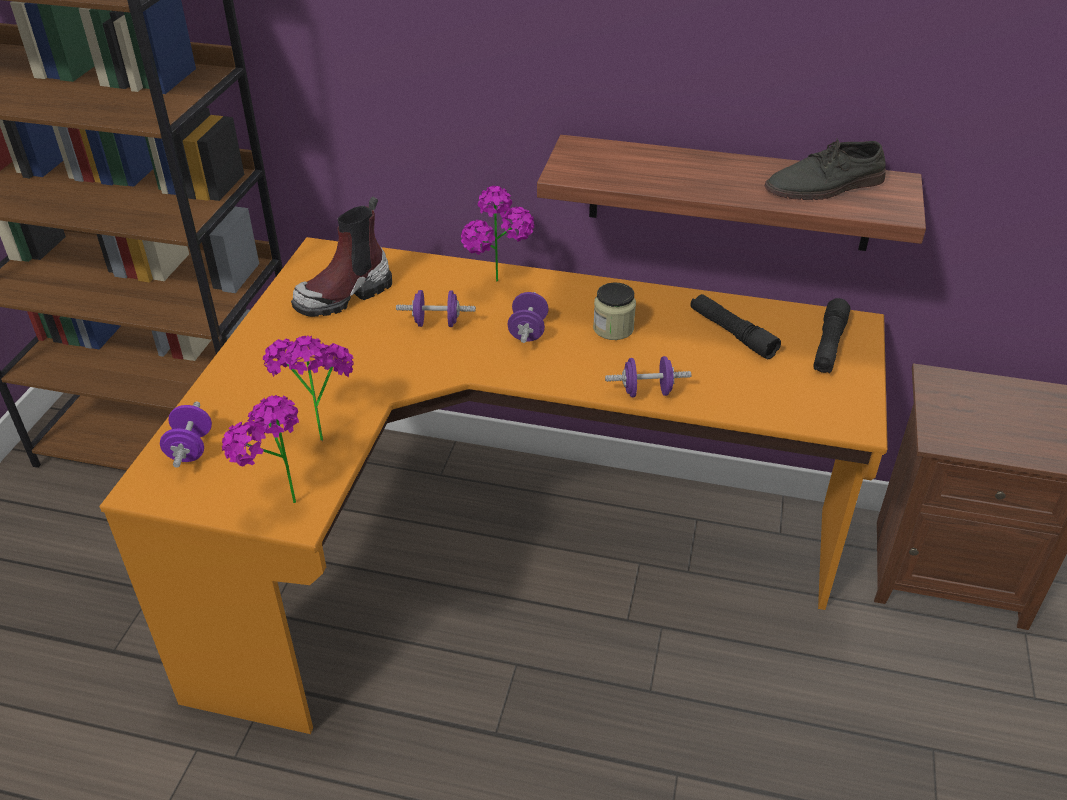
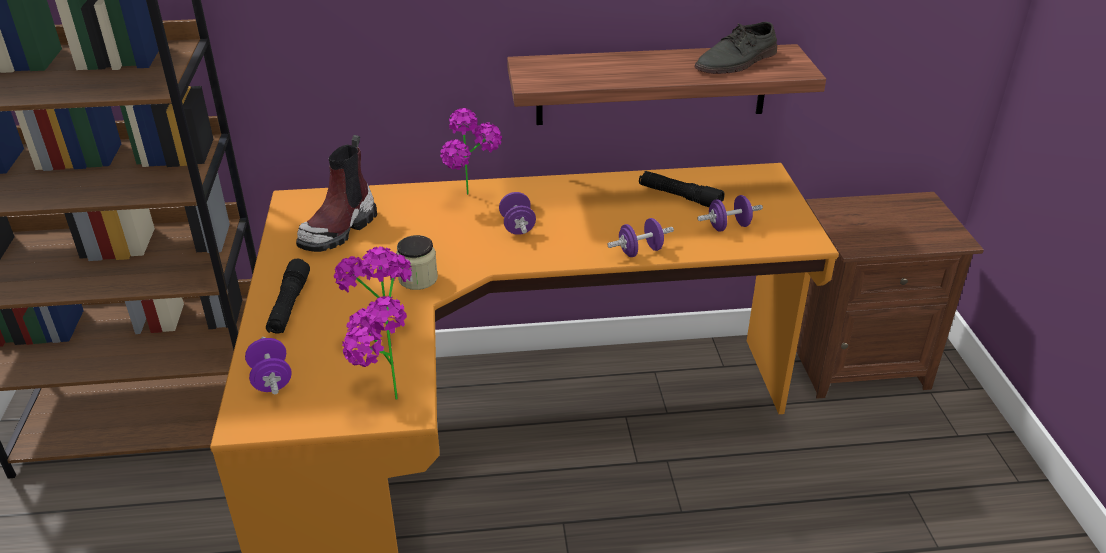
camera: 20 degrees left, 5 degrees down
purple dumbbell [396,290,476,327] -> purple dumbbell moved to [697,195,763,232]
jar [593,282,636,340] -> jar moved to [396,235,438,290]
black flashlight [813,298,850,373] -> black flashlight moved to [266,259,310,334]

